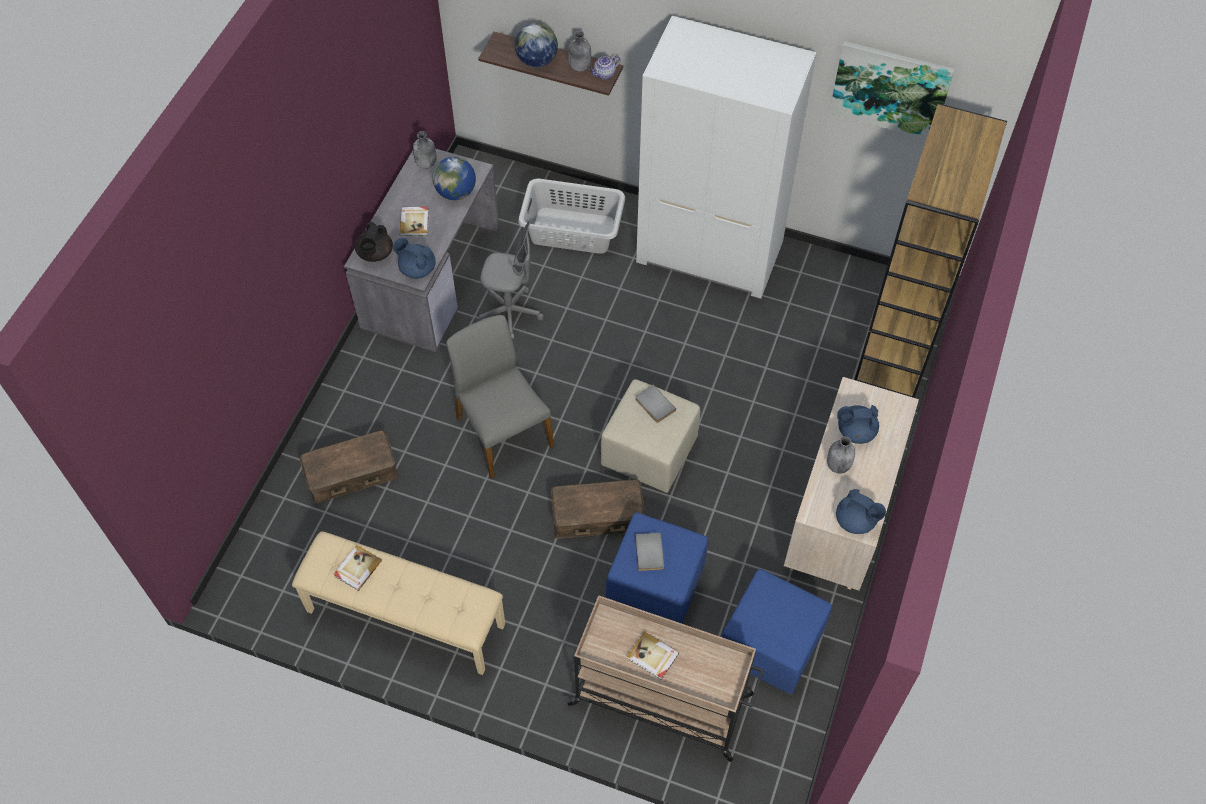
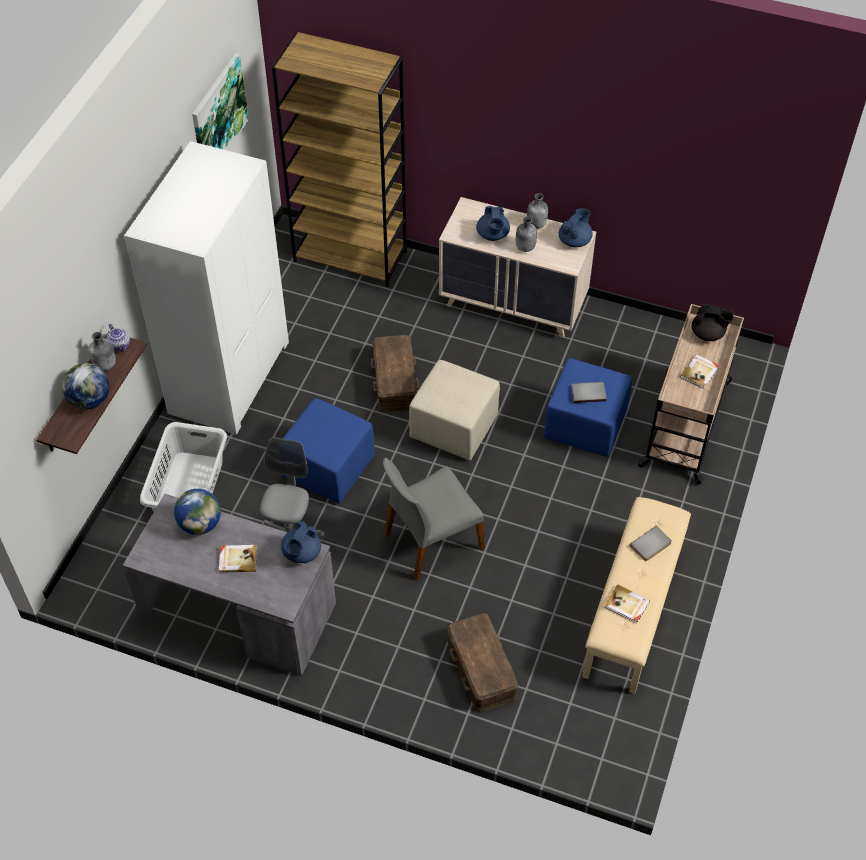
camera: 90 degrees left, 5 degrees down
black teapot [355,222,393,262] -> black teapot moved to [692,305,734,341]
grey bottle [413,131,436,169] -> grey bottle moved to [527,193,548,229]
brown storage box [551,479,645,539] -> brown storage box moved to [371,335,419,412]
grey book [635,385,676,423] -> grey book moved to [630,526,672,561]
blue ottoman [721,569,832,694] -> blue ottoman moved to [282,398,375,504]

